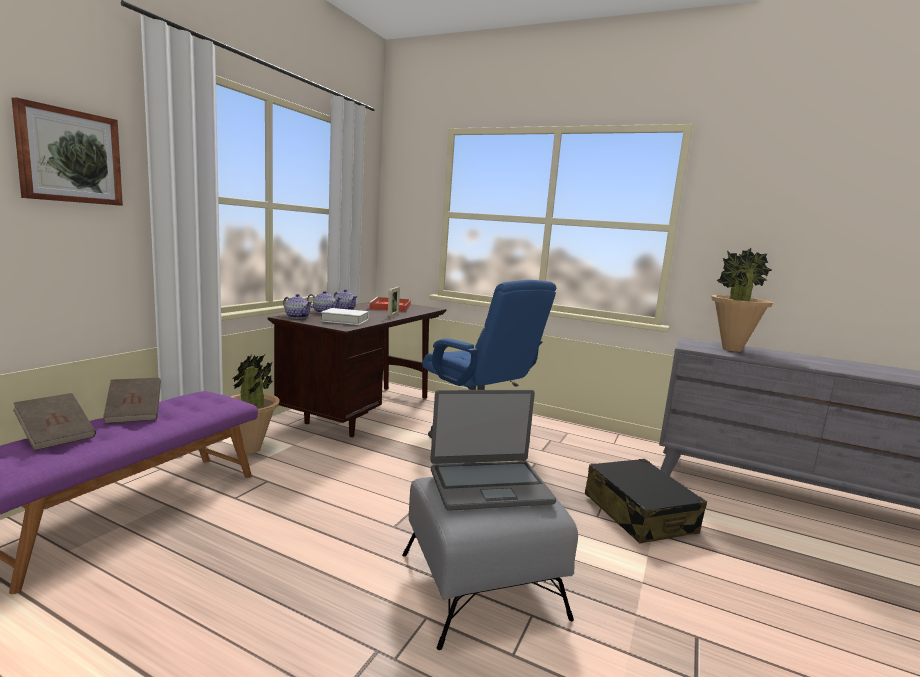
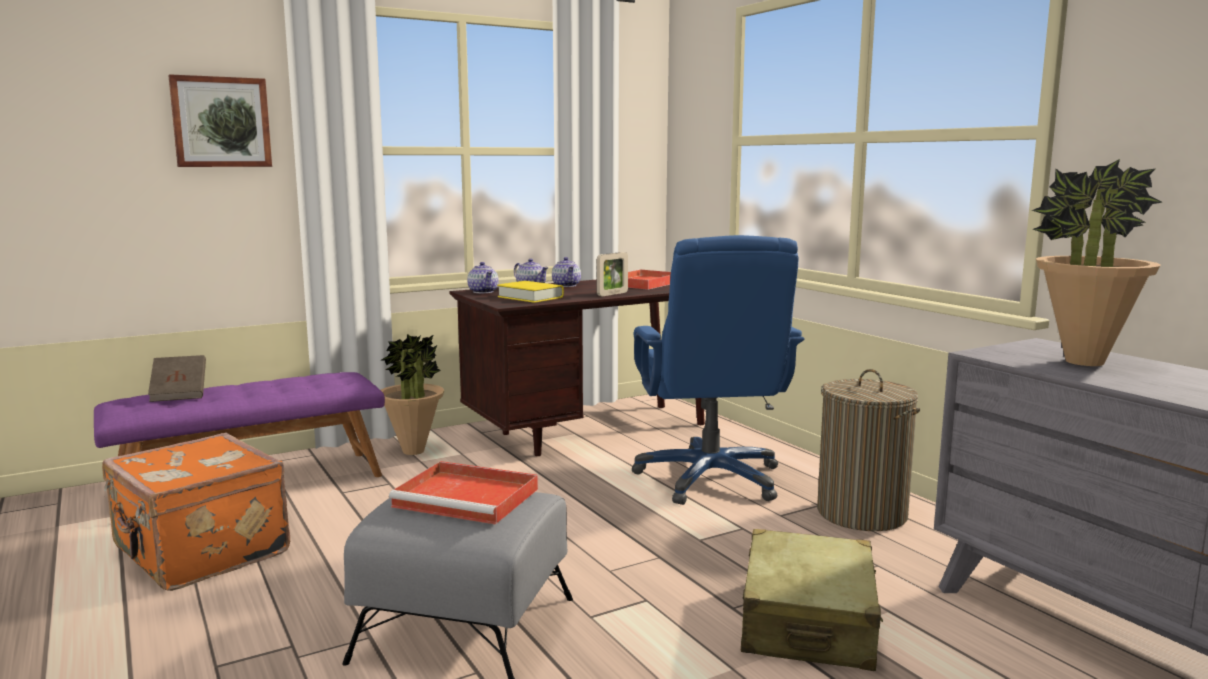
camera: 35 degrees right, 0 degrees up
brown book [103,378,161,424] -> none
white book [321,308,369,325] -> yellow book [497,281,564,303]
laptop [430,390,556,511] -> red tray [389,461,538,525]
black suitcase [585,459,707,544] -> beige suitcase [741,529,883,671]
none -> orange suitcase [102,433,290,591]
none -> laundry basket [817,369,920,531]

